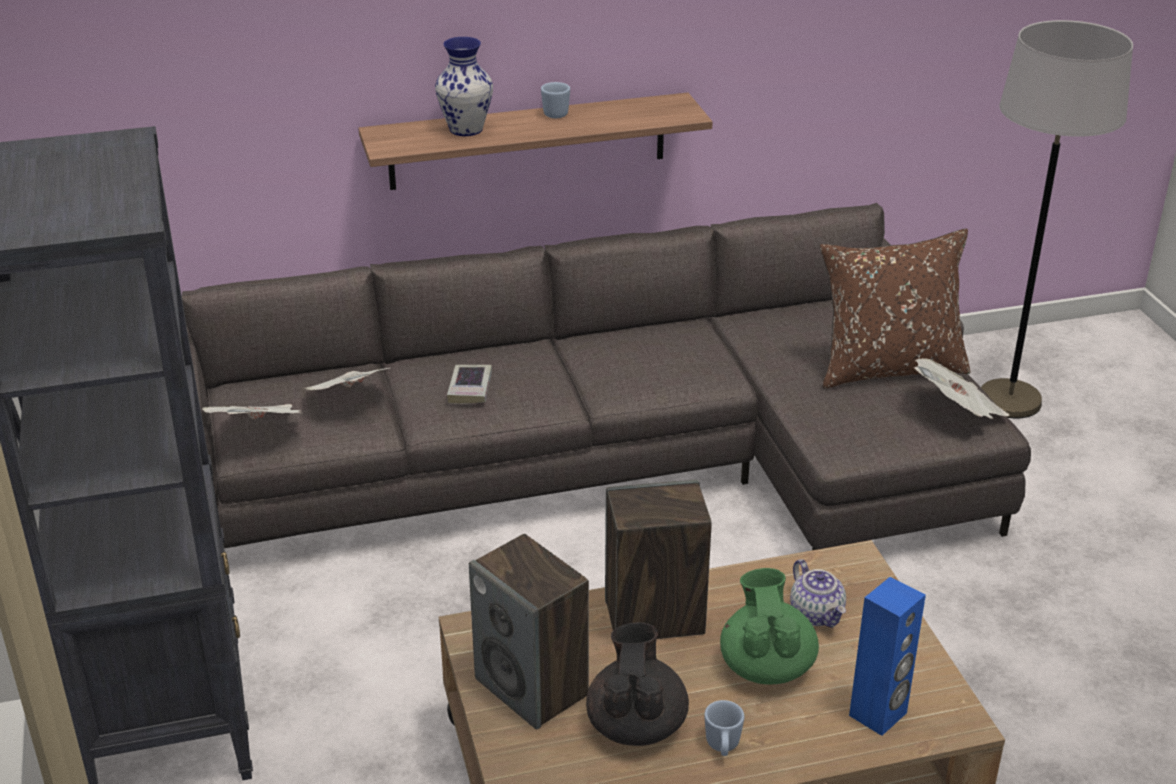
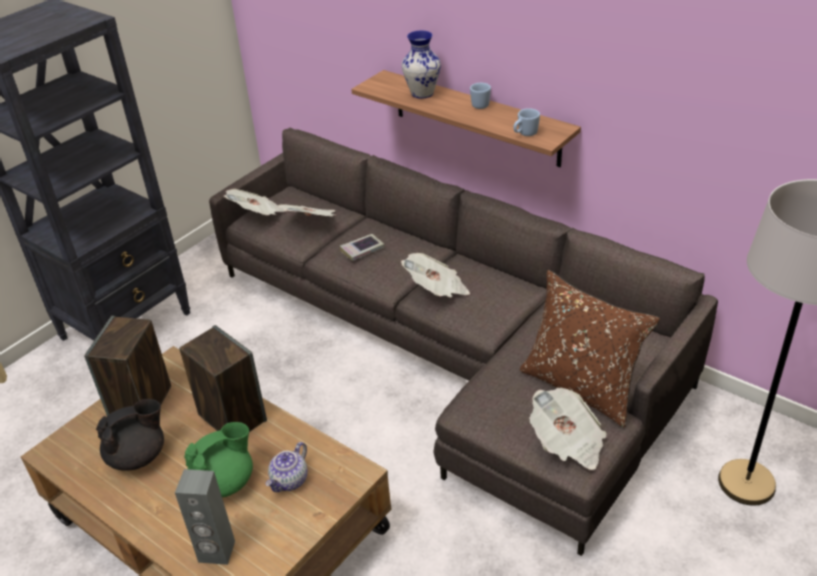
camera: 55 degrees right, 5 degrees up
blue mug [704,700,744,756] -> blue mug moved to [513,108,540,136]
blue speaker [849,577,926,736] -> grey speaker [175,469,235,565]
none -> newspaper [401,253,470,297]

